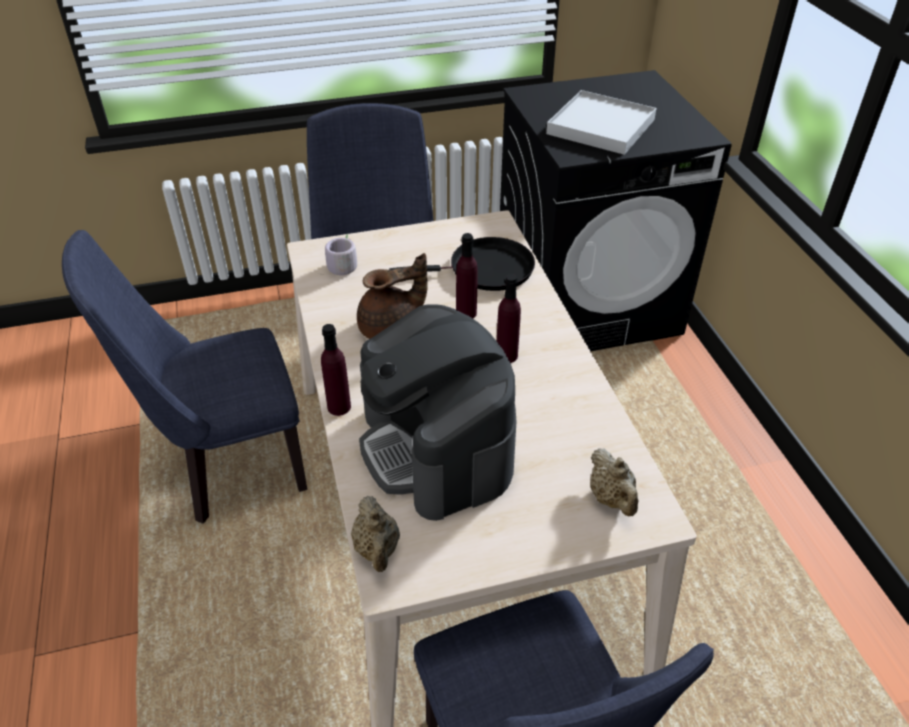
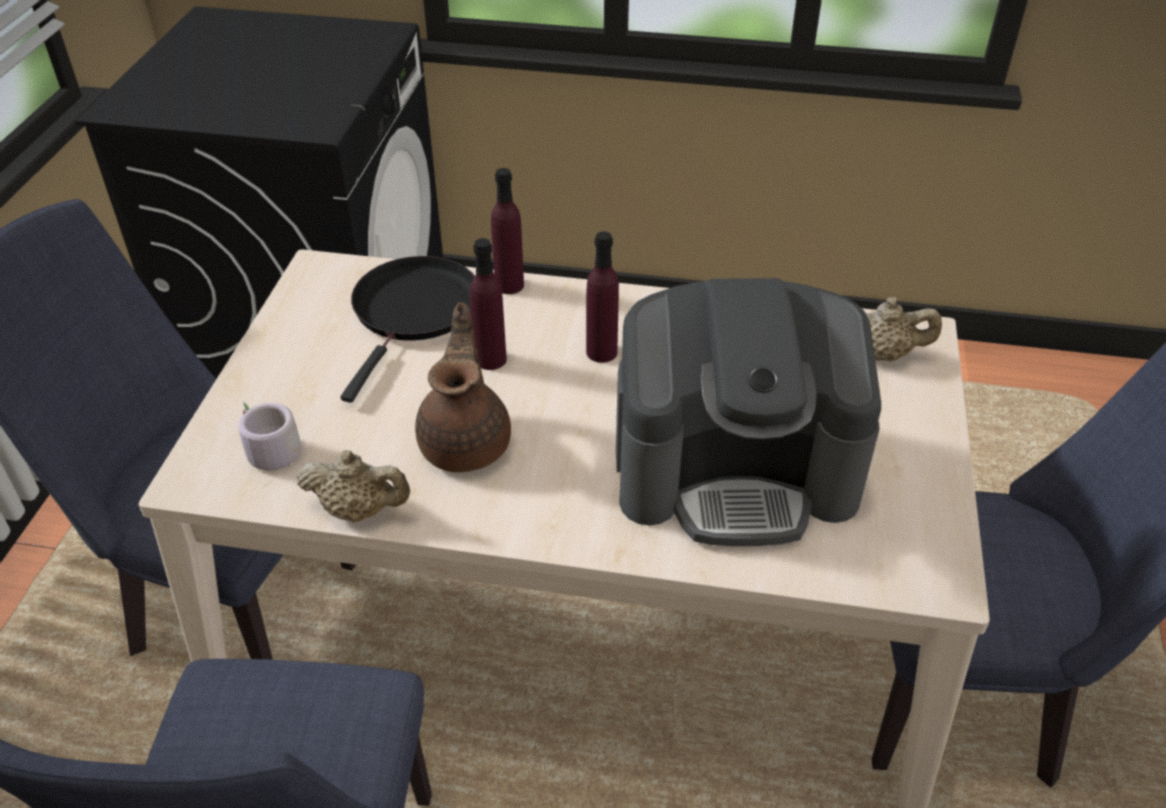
camera: 65 degrees left, 0 degrees up
purple bottle [321,324,351,416] -> purple bottle moved to [491,168,524,294]
beige teapot [351,496,400,572] -> beige teapot moved to [297,450,410,522]
white tray [546,90,656,155] -> none

